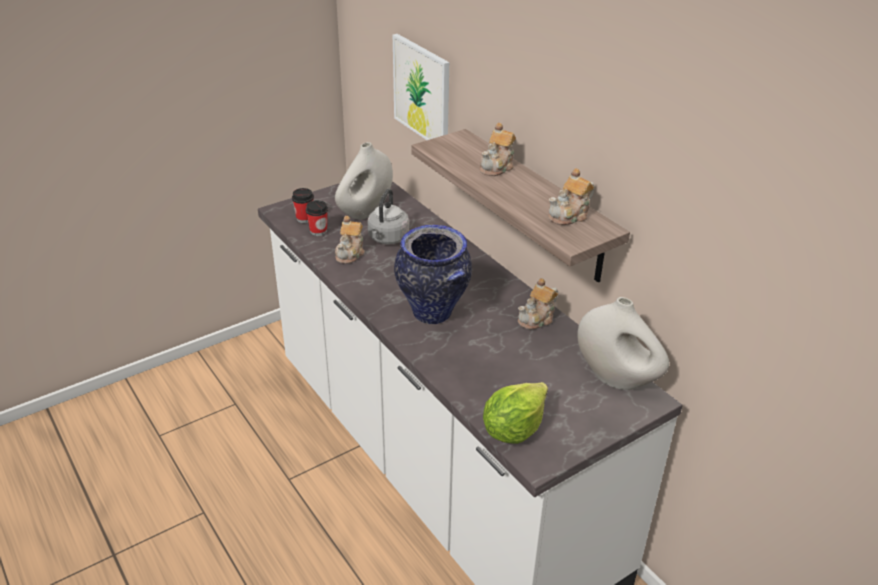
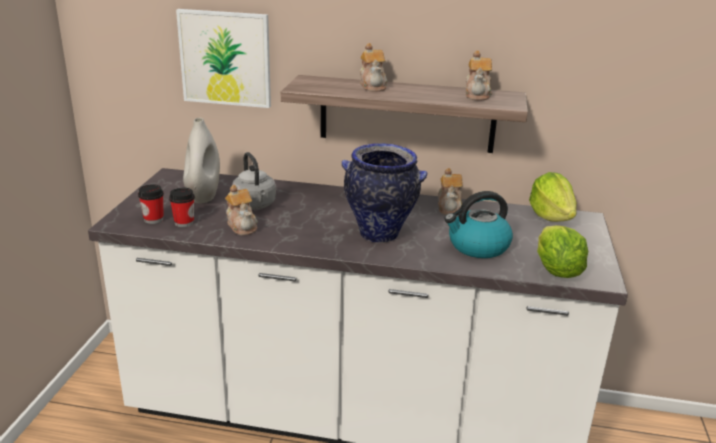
camera: 45 degrees left, 10 degrees down
white vase [577,297,669,390] -> lettuce [529,172,577,222]
none -> kettle [444,191,513,258]

